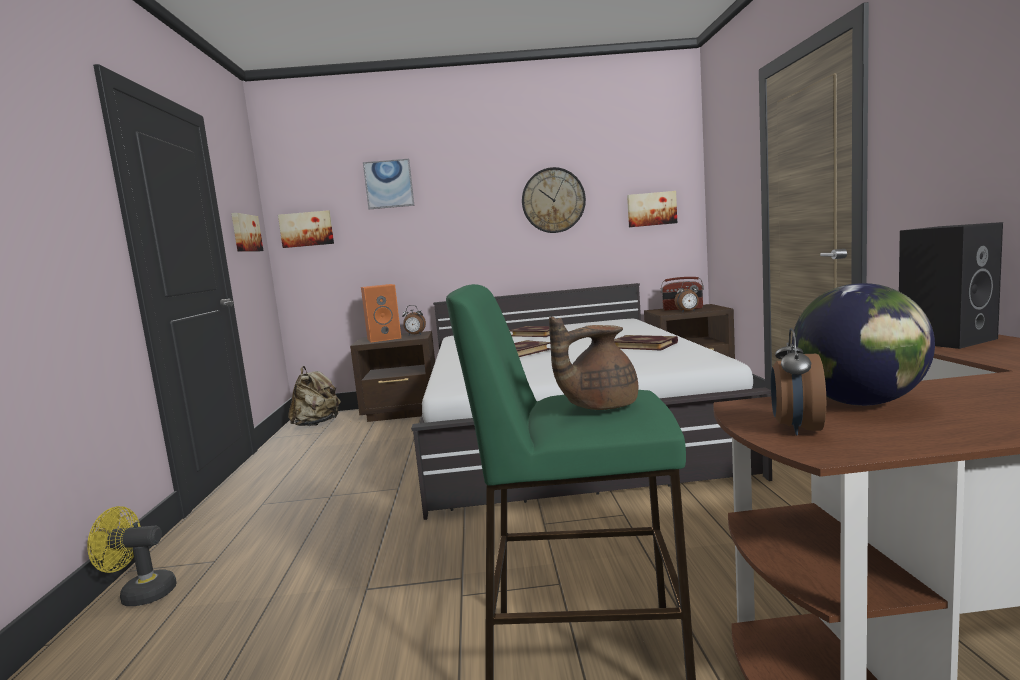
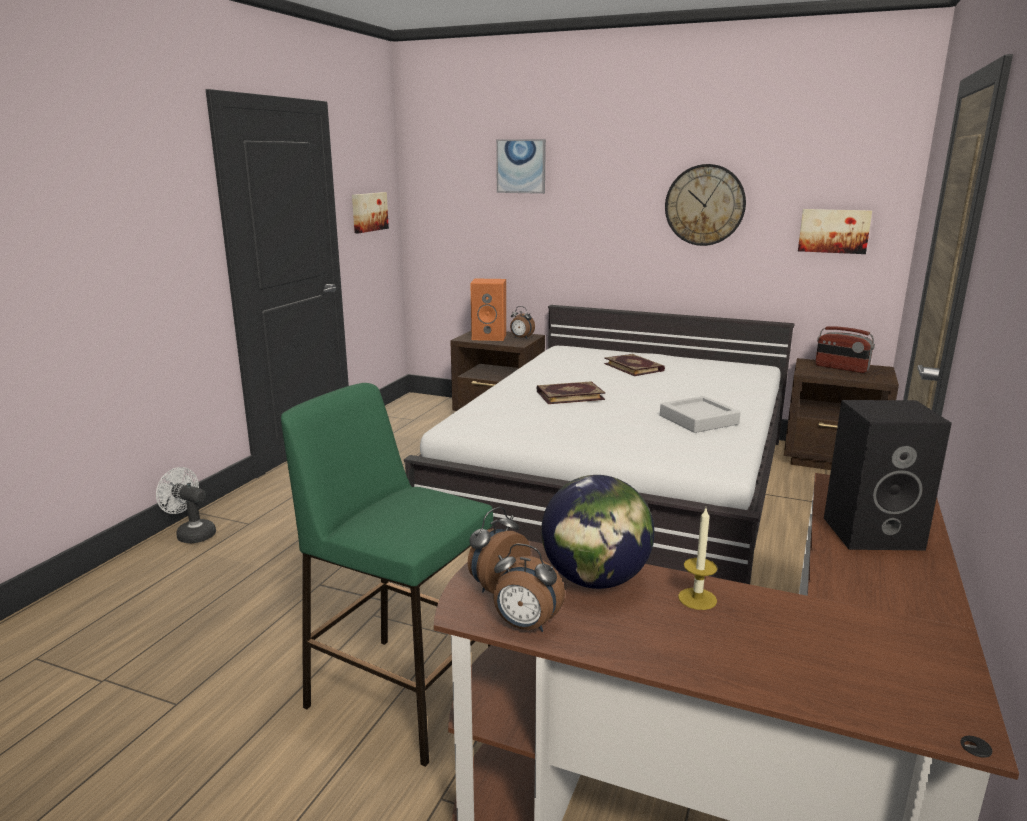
camera: 25 degrees right, 10 degrees up
yellow fan [87,506,177,606] -> white fan [156,467,216,543]
picture [278,210,334,248] -> none
beige backpack [288,366,341,426] -> none
brown teapot [549,317,638,410] -> none
book [614,335,678,351] -> grey tray [660,396,740,433]
alarm clock [675,281,699,313] -> alarm clock moved to [493,544,565,632]
none -> candle [678,508,718,610]

